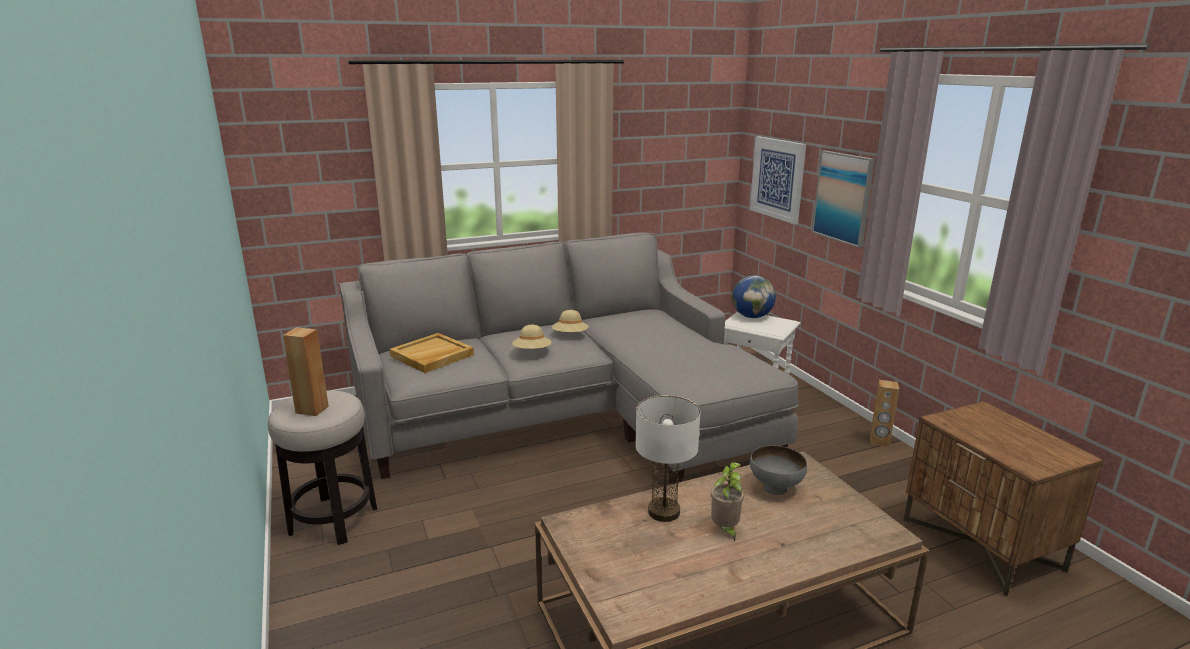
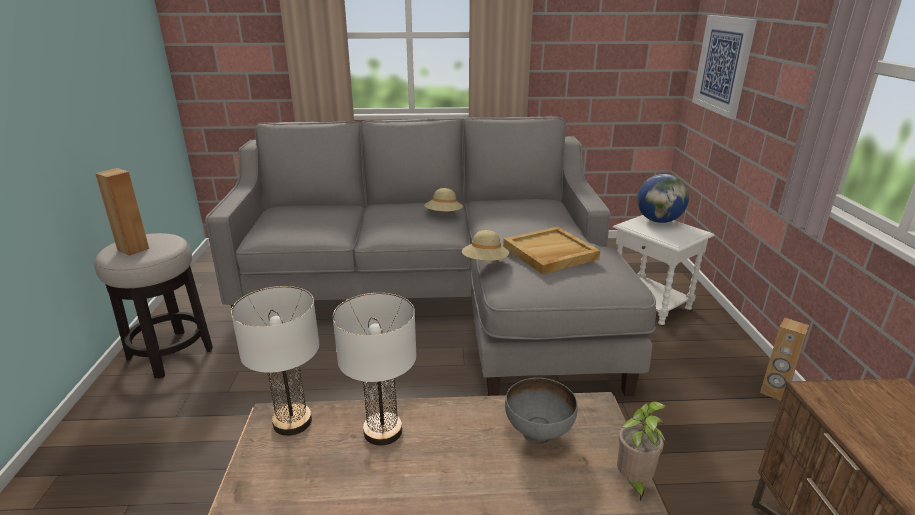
camera: 20 degrees right, 5 degrees up
beige tray [389,333,474,373] -> beige tray moved to [503,227,601,274]
beige hat [512,325,552,349] -> beige hat moved to [462,230,509,261]
potted plant [711,462,745,541] -> potted plant moved to [617,401,666,501]
picture [812,150,875,248] -> none
none -> table lamp [231,286,319,436]

